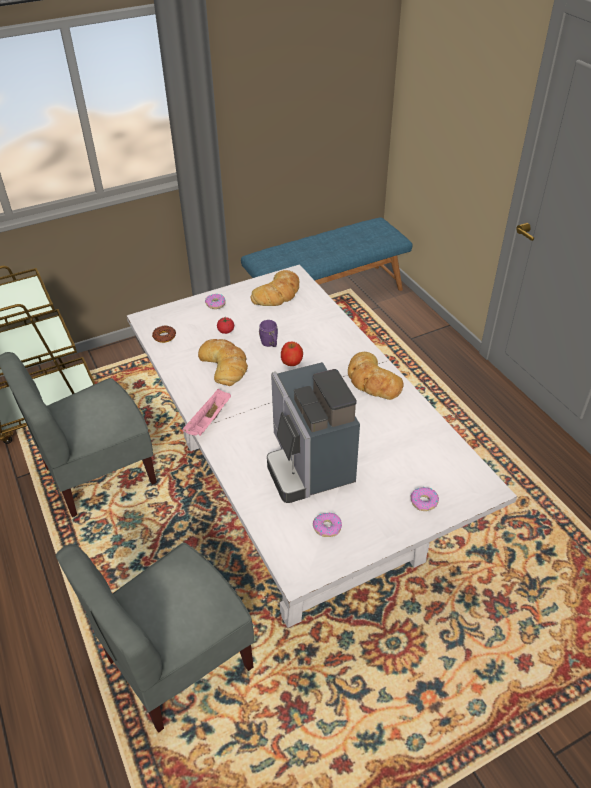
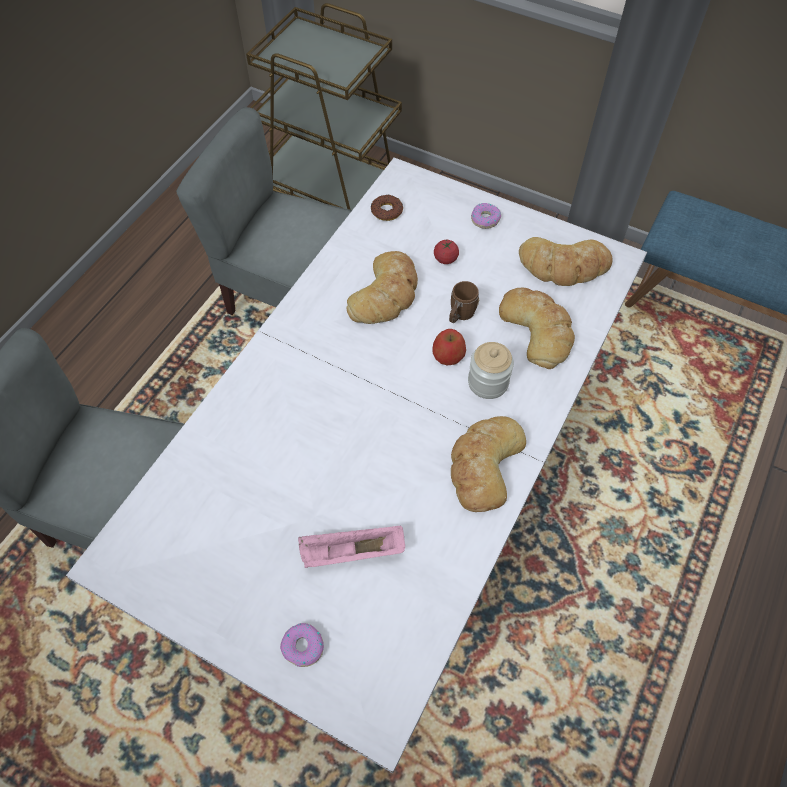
camera: 55 degrees right, 15 degrees up
pink tray [182,389,231,436] -> pink tray moved to [298,525,405,568]
purple mug [259,320,278,347] -> brown mug [449,281,480,323]
coffee machine [267,362,360,503] -> none
donut [313,513,342,537] -> none
none -> jar [468,342,514,399]
none -> bread [499,287,575,369]

